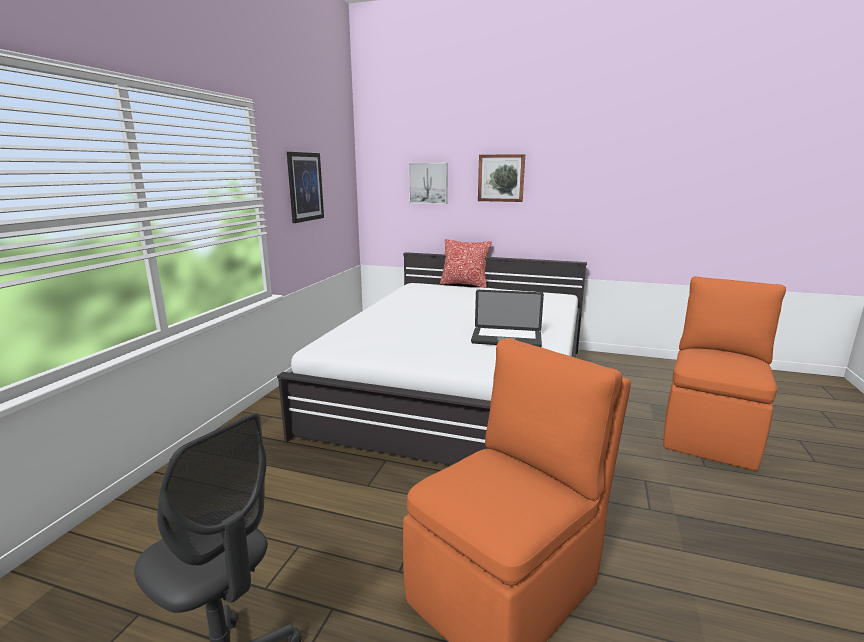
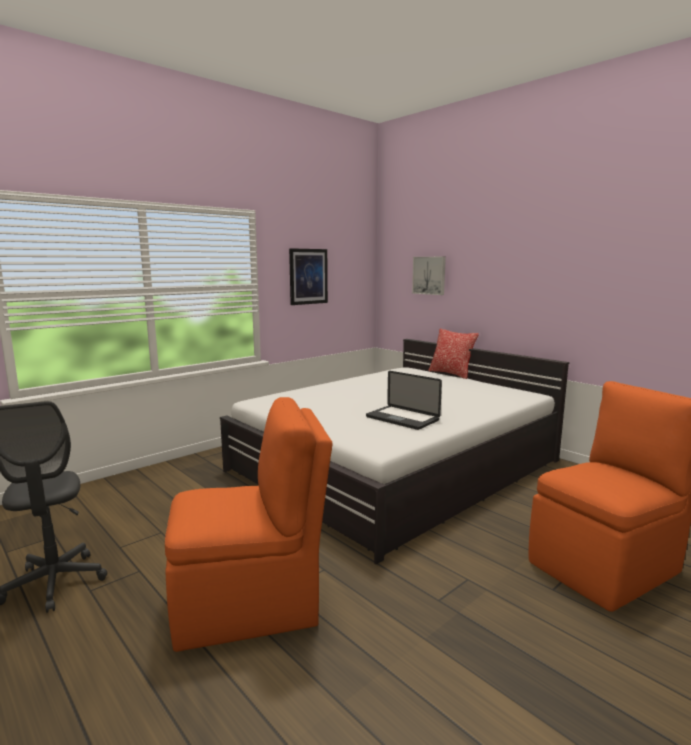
camera: 30 degrees right, 5 degrees down
picture [478,154,525,202] -> none

